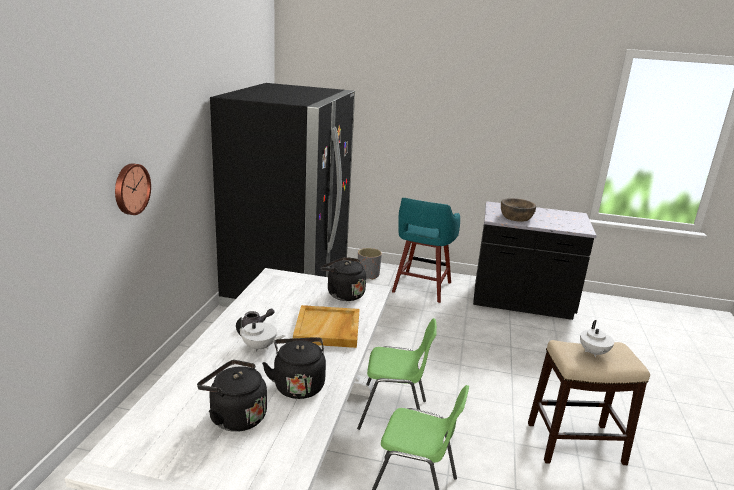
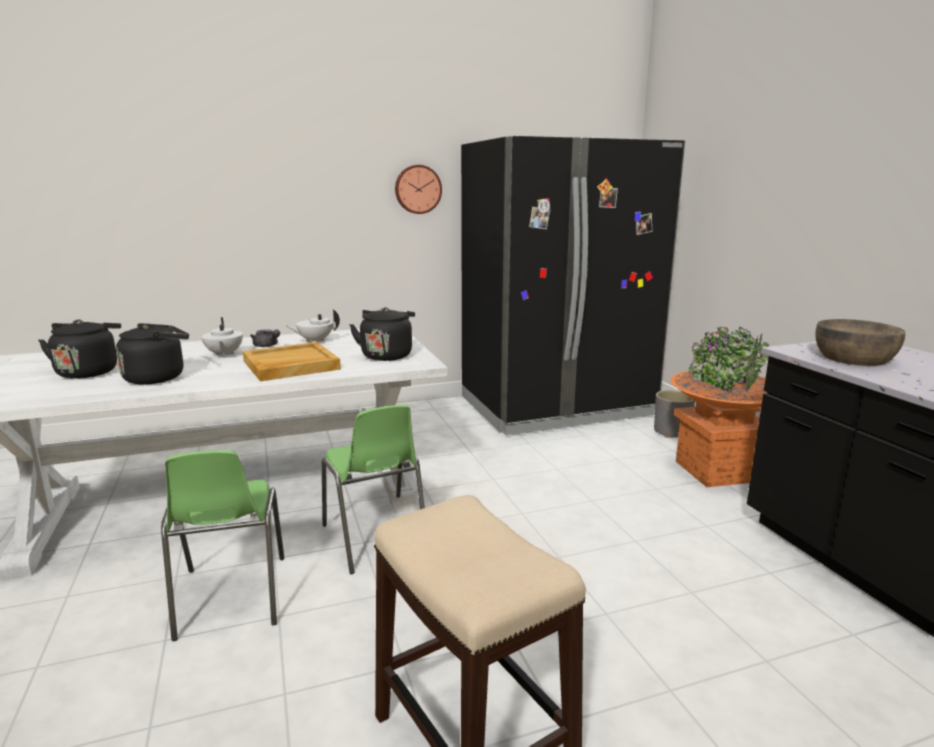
camera: 60 degrees right, 5 degrees down
wall clock [115,163,151,215] -> wall clock moved to [395,165,442,214]
turquoise stool [392,198,460,303] -> orange planter [670,327,769,487]
white teapot [580,320,614,357] -> white teapot moved to [285,309,340,343]

